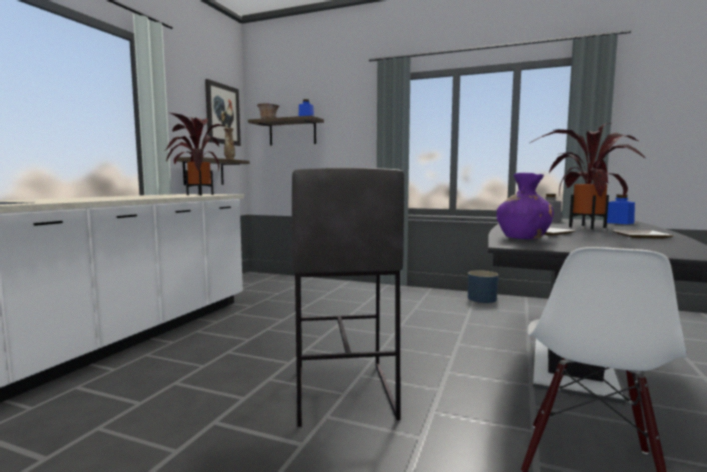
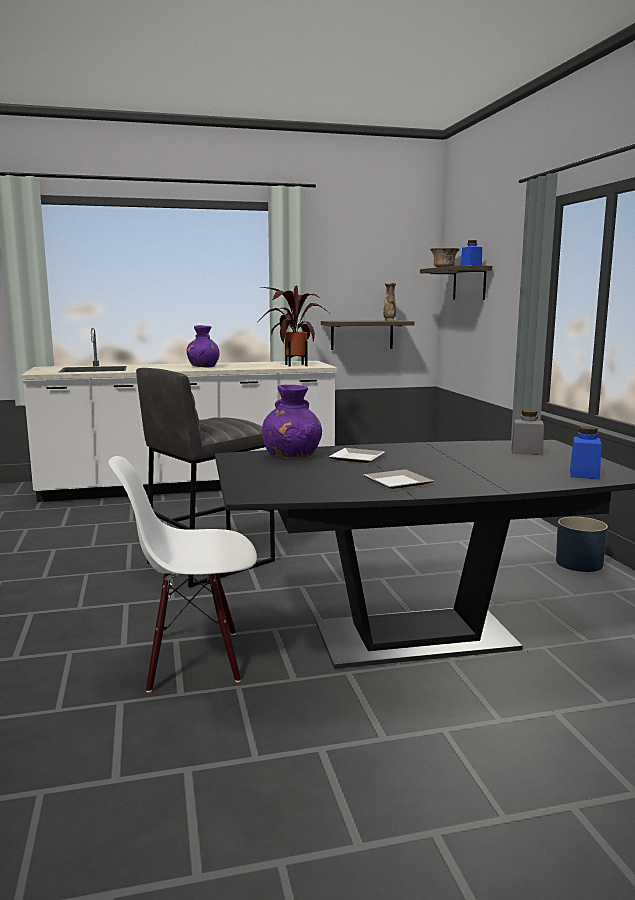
camera: 55 degrees right, 5 degrees up
picture [205,79,241,146] -> none
potted plant [530,123,646,229] -> none
none -> purple vase [187,325,220,368]

